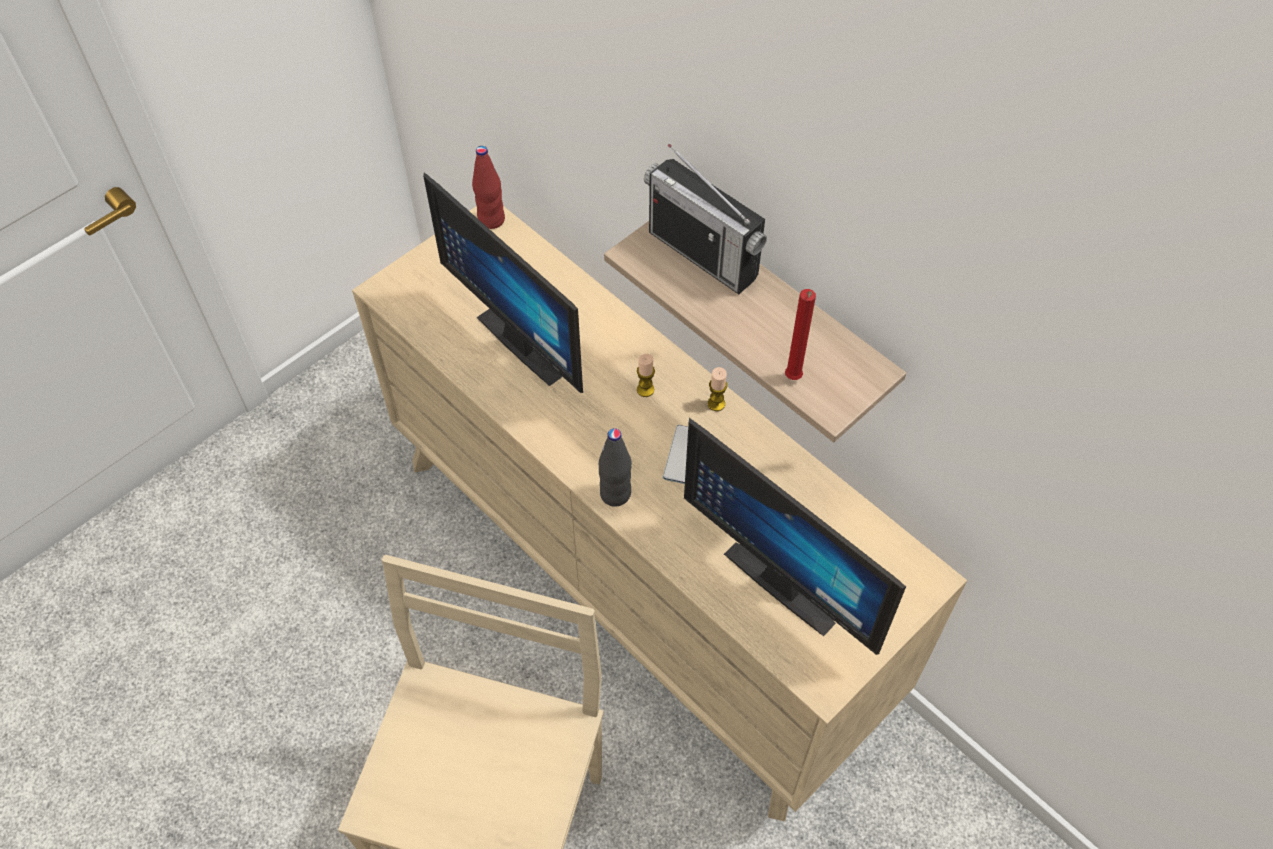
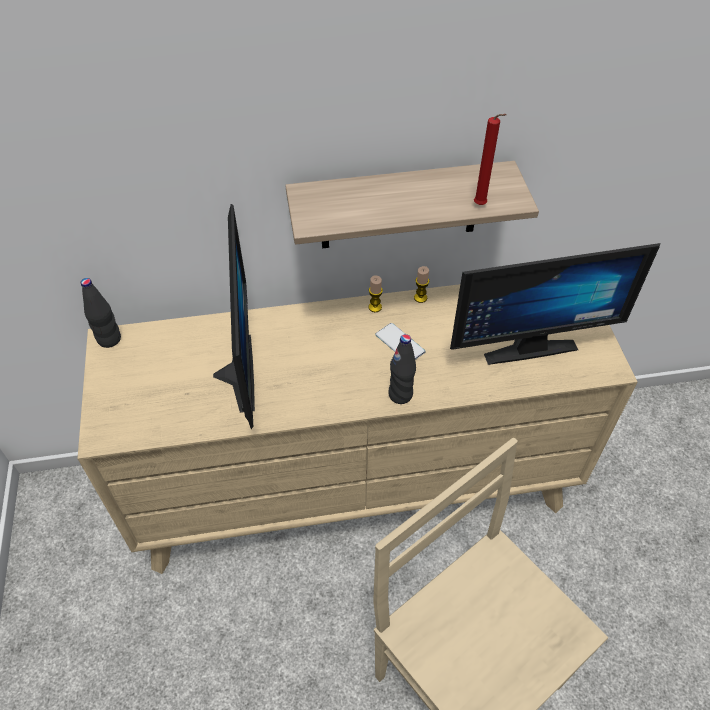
camera: 55 degrees left, 5 degrees down
monitor [423,172,583,393] -> monitor turned 90 degrees counterclockwise [213,204,255,429]
red bottle [472,146,505,229] -> black bottle [81,278,121,348]
candle [637,354,655,397] -> candle moved to [414,266,429,303]
radio [644,144,767,294] -> none

